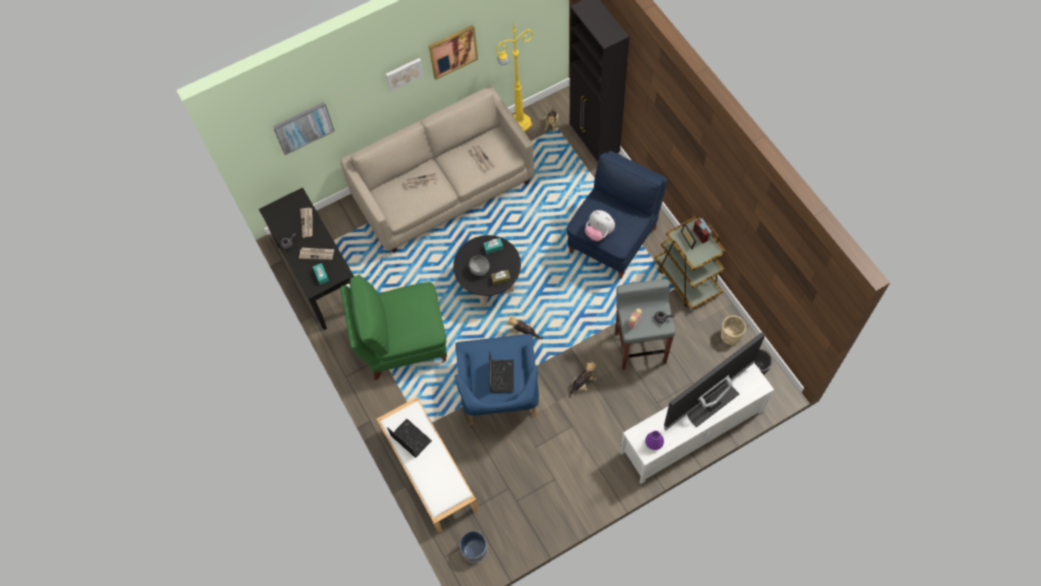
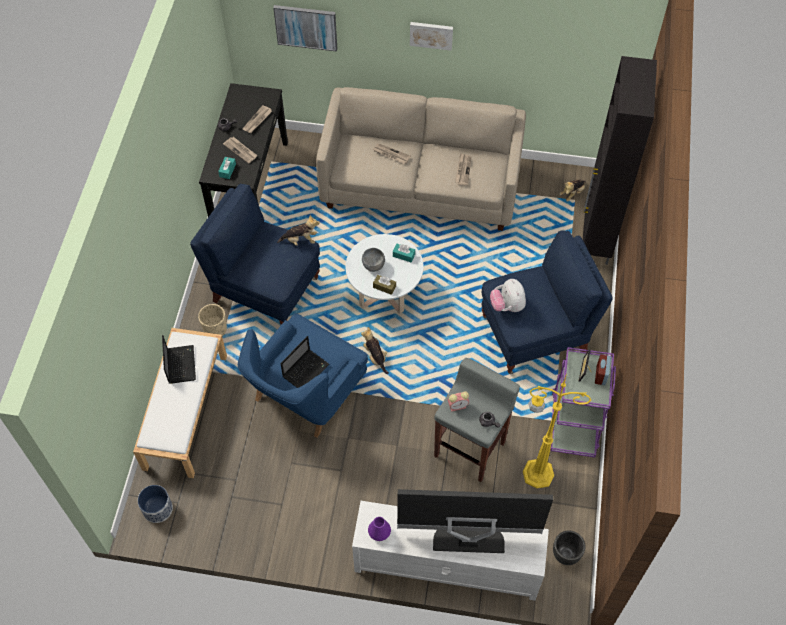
camera: 35 degrees right, 5 degrees down
green armchair [340,275,447,380] -> blue armchair [190,184,320,325]
picture [429,25,478,80] -> none
black coffee table [453,235,521,307] -> white coffee table [345,234,424,314]
yellow floor lamp [496,19,534,132] -> yellow floor lamp moved to [523,374,591,488]
plush toy [569,362,597,398] -> plush toy moved to [277,215,320,246]
brown cart [655,215,726,310] -> purple cart [550,347,616,457]
beige planter [721,316,746,345] -> beige planter moved to [198,304,227,336]

